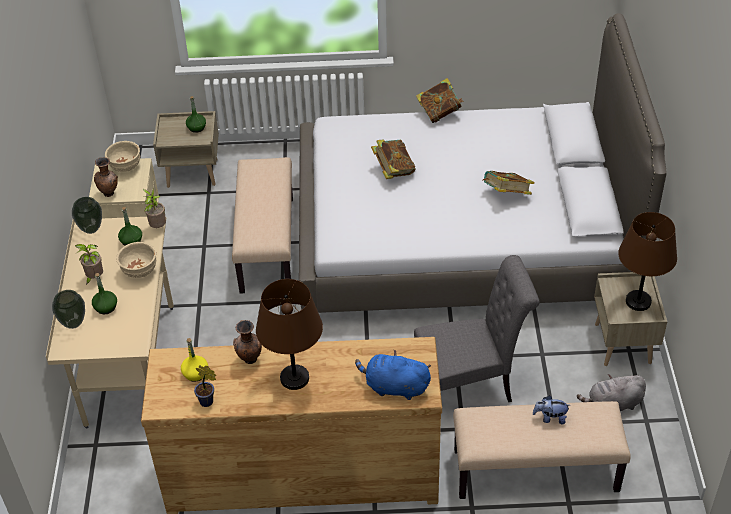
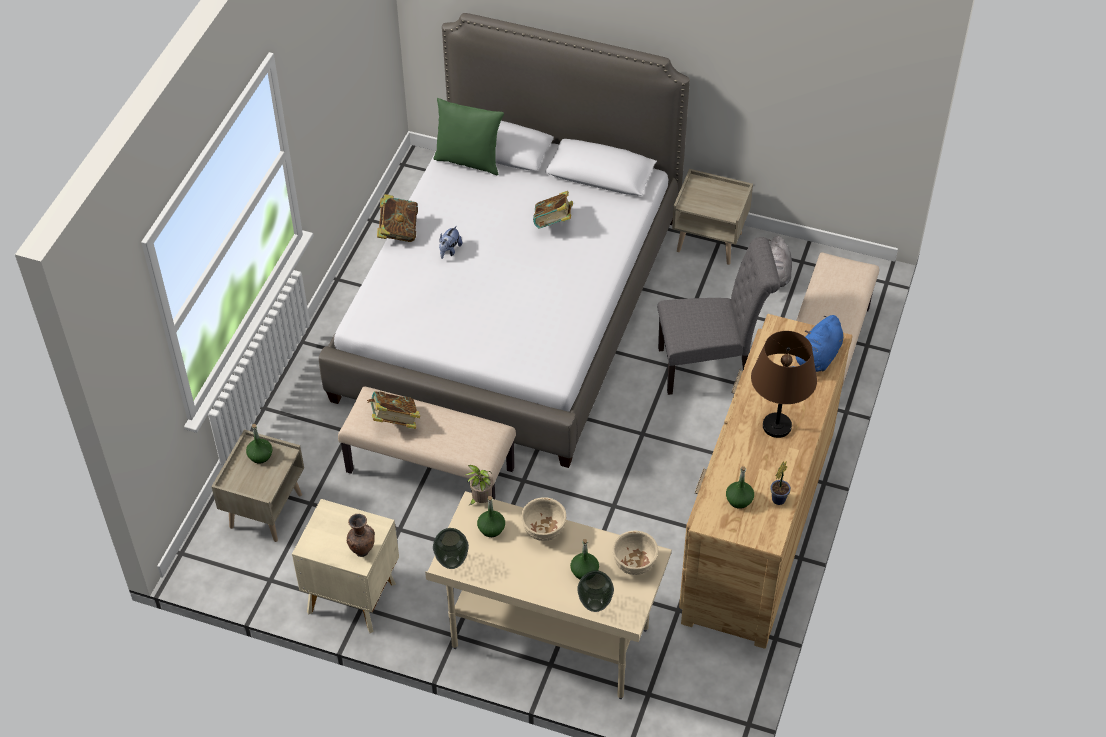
camera: 70 degrees left, 5 degrees up
potted plant [75,244,103,285] -> none
beige bowl [105,141,140,172] -> beige bowl moved to [613,531,658,575]
yellow bottle [181,338,208,382] -> green bottle [726,466,754,509]
brown vase [233,320,262,364] -> none
book [371,139,416,179] -> book moved to [367,391,420,429]
grey chair [414,255,539,402] -> grey chair turned 75 degrees clockwise [658,237,780,395]
plush toy [533,396,569,424] -> plush toy moved to [439,225,462,259]
brown table lamp [618,212,677,311] -> none
none -> green pillow [433,98,504,175]

